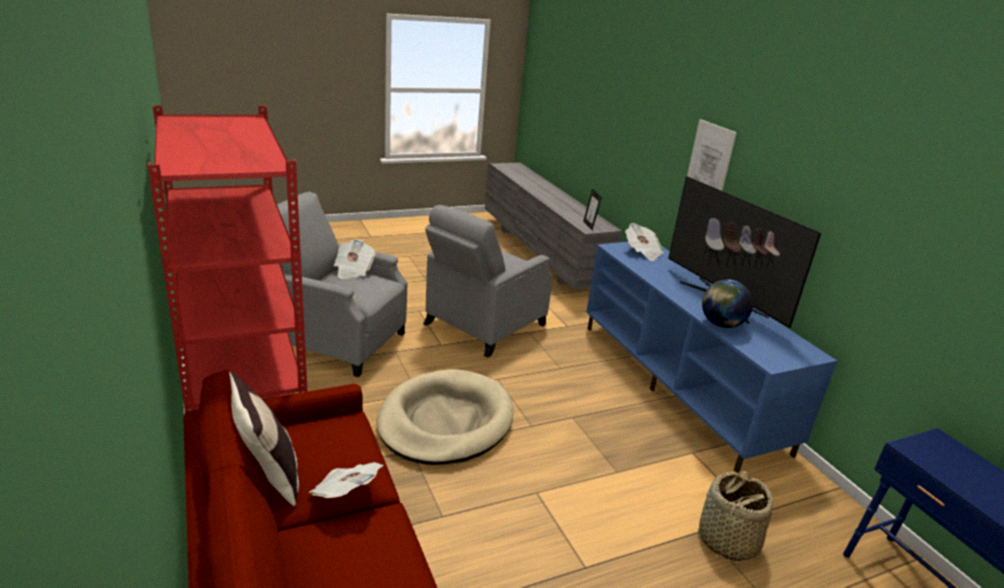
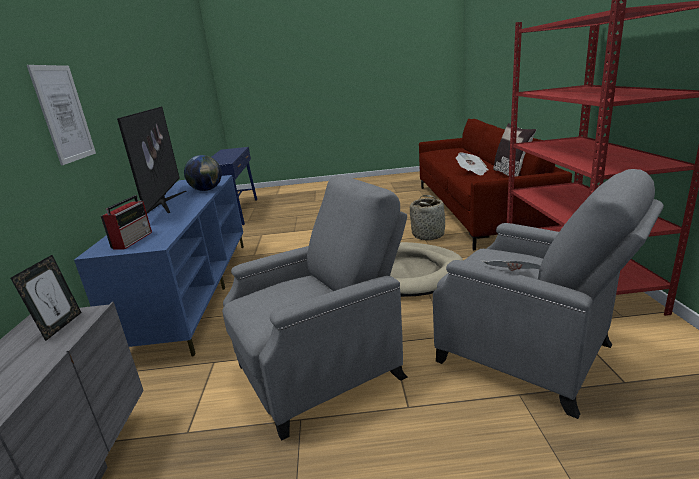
camera: 155 degrees left, 5 degrees down
newspaper [625,223,664,261] -> radio [101,195,152,250]
basket [699,471,773,561] -> basket moved to [410,195,446,240]

